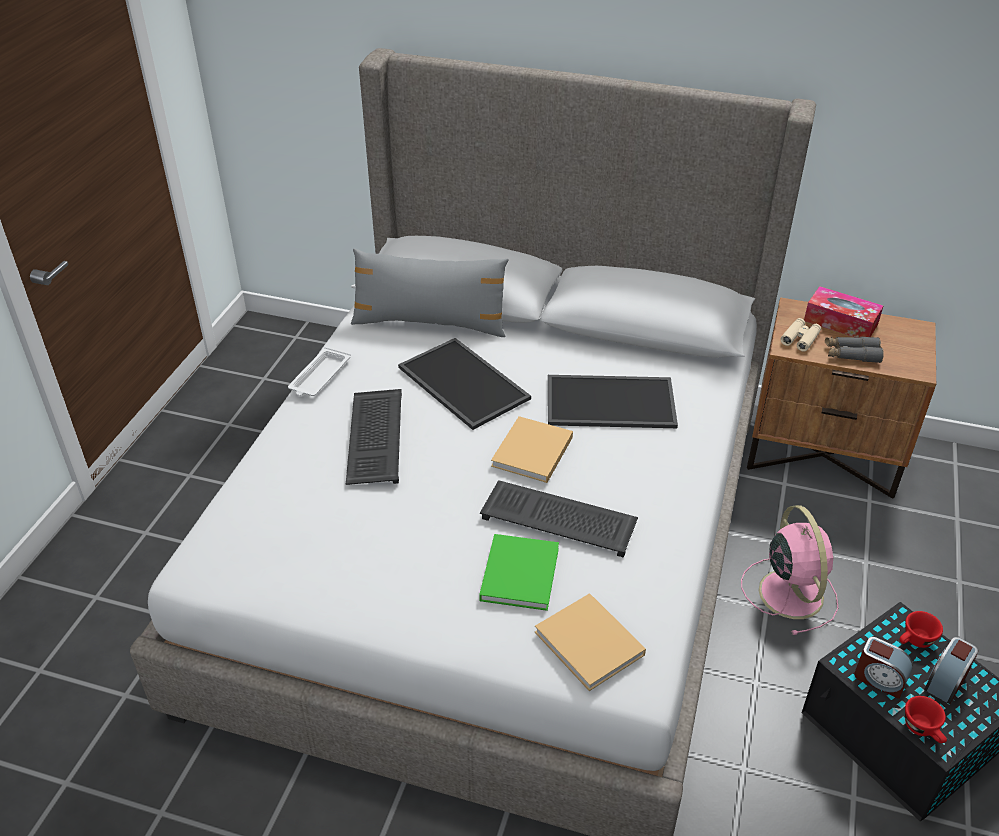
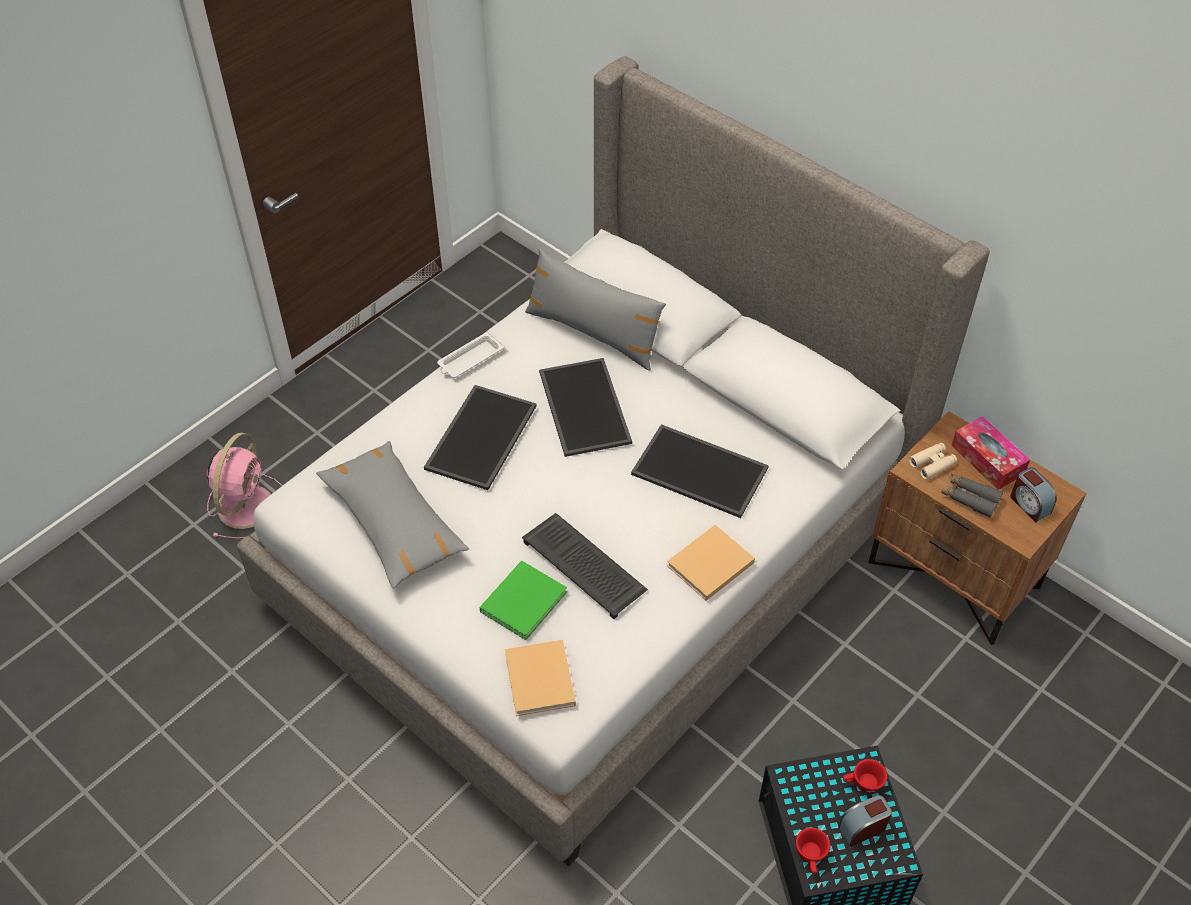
camera: 25 degrees right, 10 degrees up
keyboard [346,389,402,485] -> tray [424,385,537,490]
beige book [491,416,573,483] -> beige book moved to [667,525,755,601]
pink fan [741,505,839,635] -> pink fan moved to [206,433,283,539]
alarm clock [854,637,913,699] -> alarm clock moved to [1010,467,1057,522]
none -> grey pillow [316,441,469,589]

